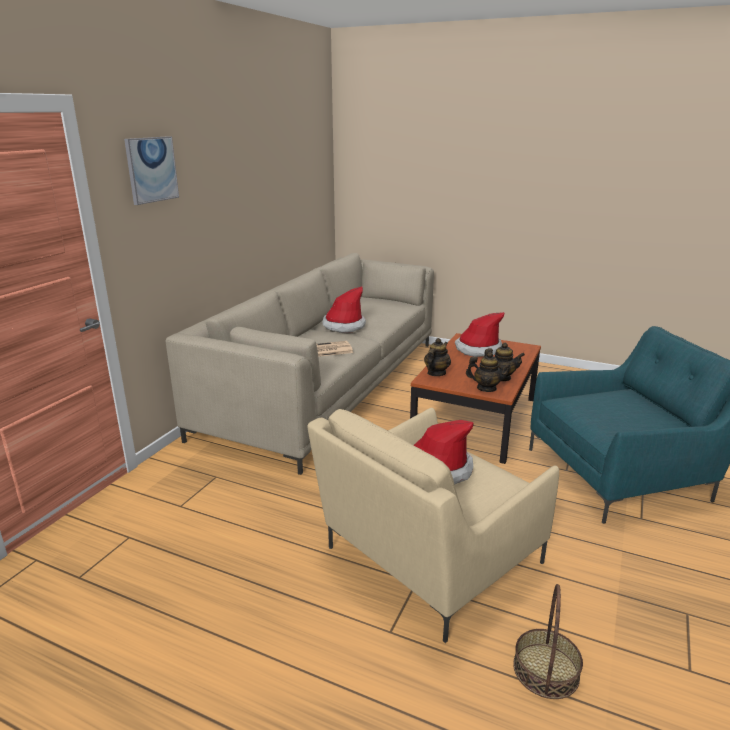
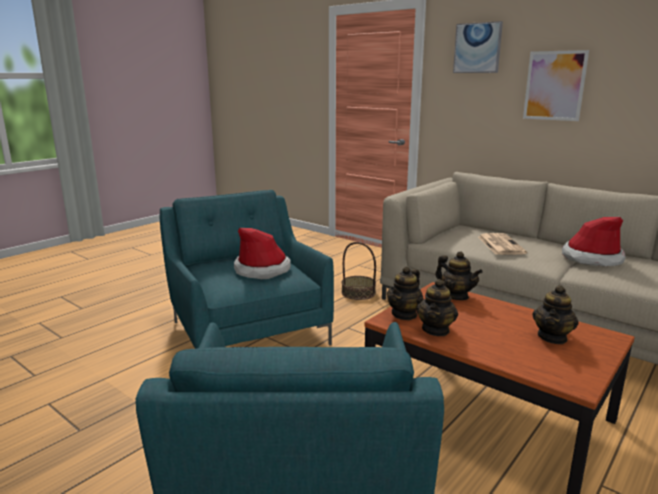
camera: 105 degrees right, 5 degrees down
beige armchair [307,408,559,643] -> turquoise armchair [160,190,334,349]
hat [455,312,504,357] -> teapot [532,285,579,344]
basket [513,584,583,699] -> basket moved to [342,242,376,300]
none -> picture [523,50,589,121]

